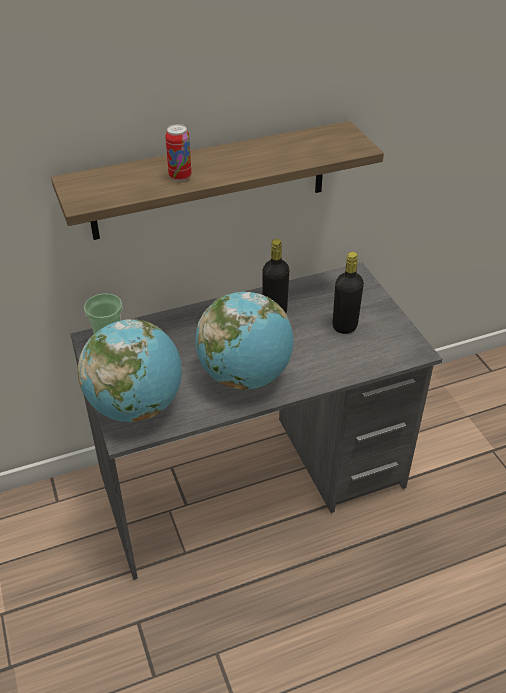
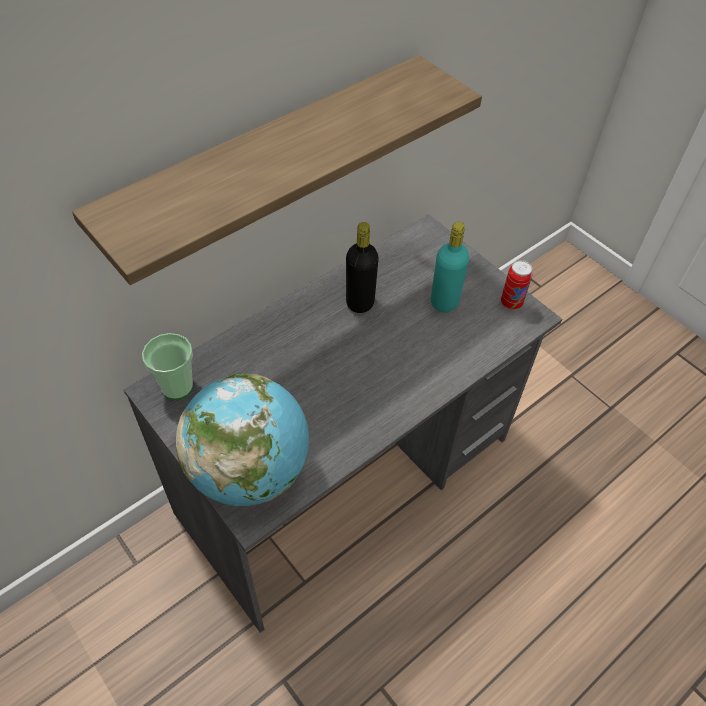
camera: 20 degrees left, 10 degrees up
can [165,124,191,181] -> can moved to [501,260,533,310]
globe [196,292,293,390] -> none
black bottle [332,252,364,334] -> turquoise bottle [431,222,469,312]

